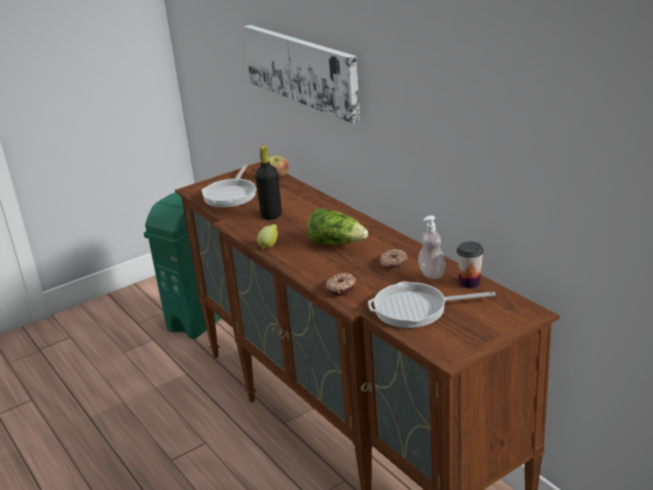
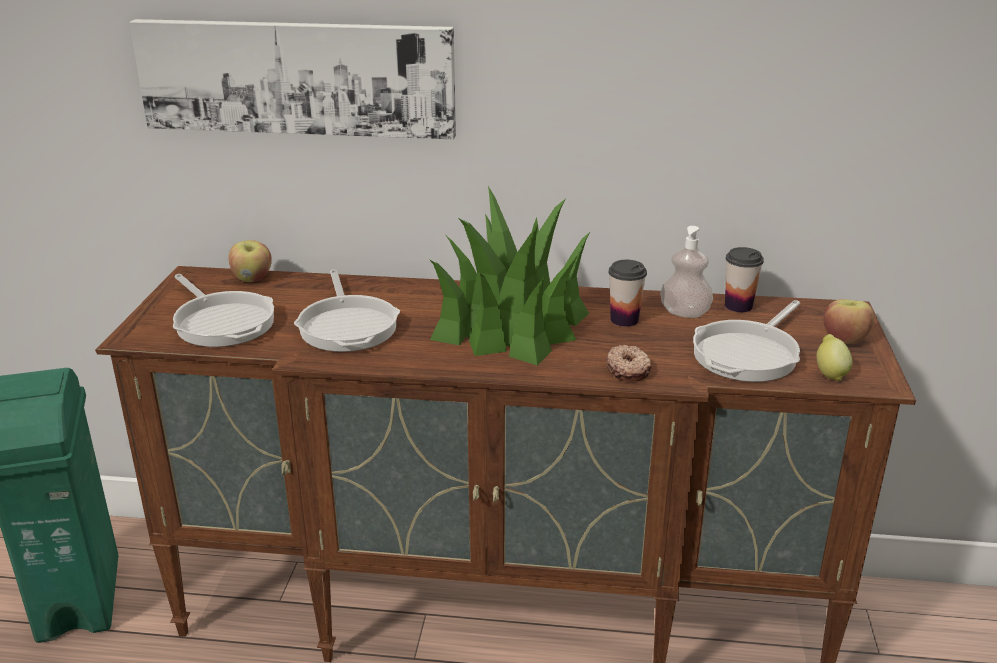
camera: 50 degrees left, 0 degrees up
black bottle [255,146,282,220] -> frying pan [294,269,400,352]
lemon [257,224,278,249] -> lemon moved to [817,334,853,381]
lettuce [307,208,368,245] -> potted plant [430,186,590,365]
donut [380,249,408,271] -> cup [609,260,647,327]
none -> apple [823,299,874,344]

